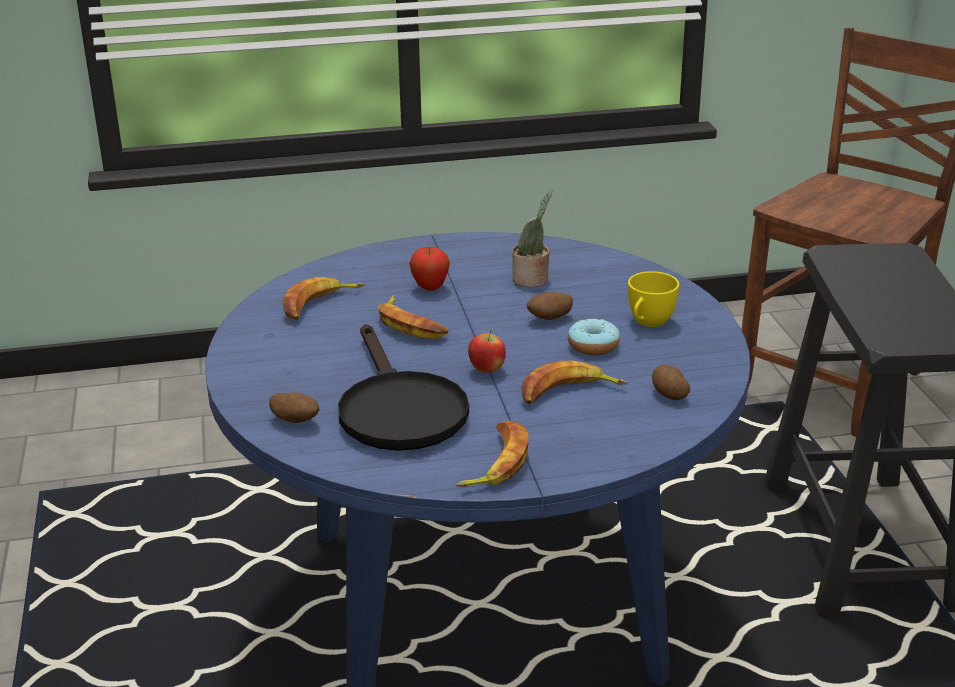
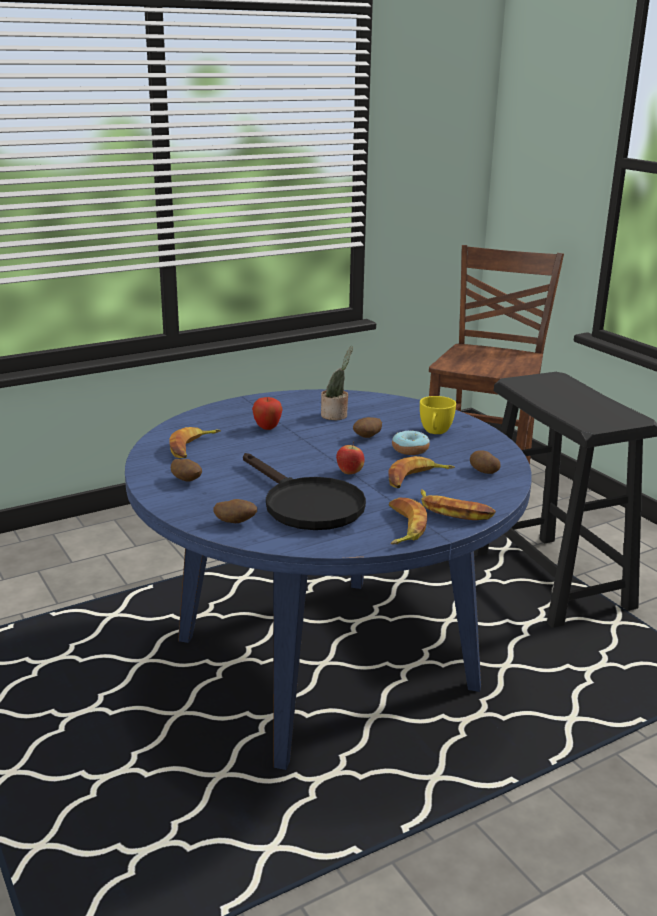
camera: 20 degrees left, 5 degrees down
banana [378,295,448,339] -> banana moved to [421,489,496,520]
none -> potato [171,459,202,482]

